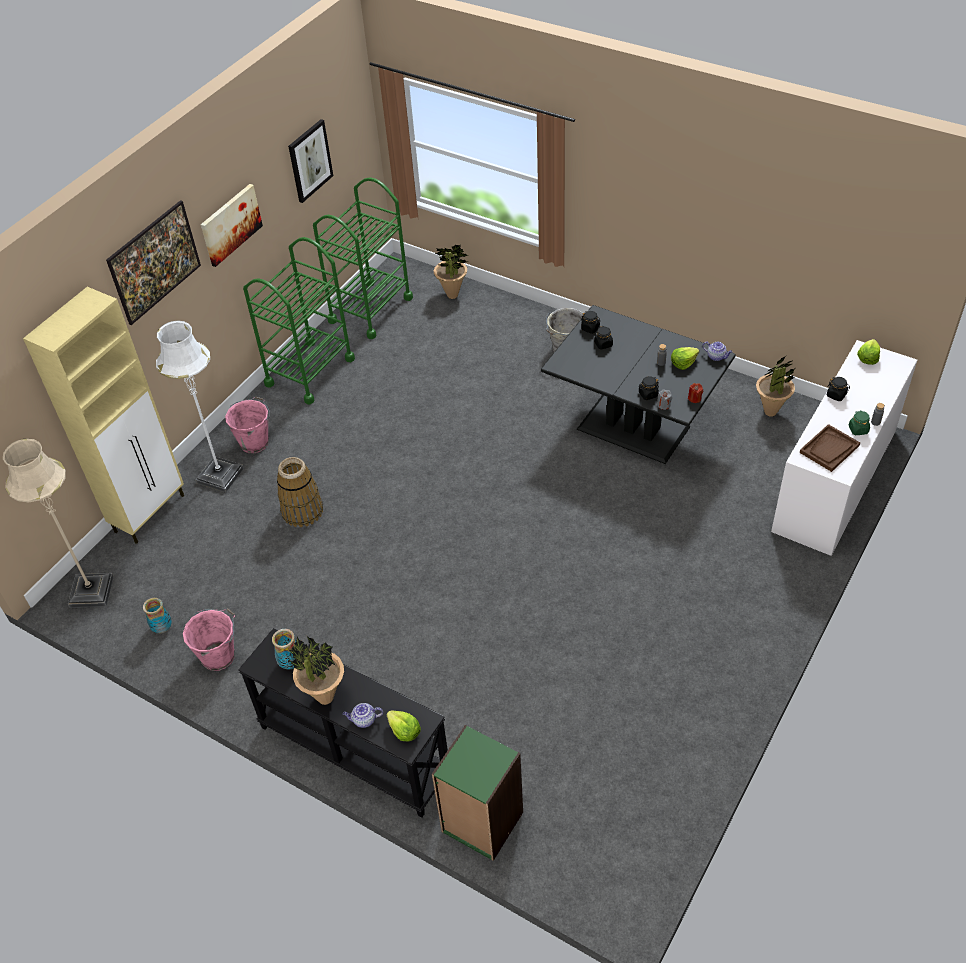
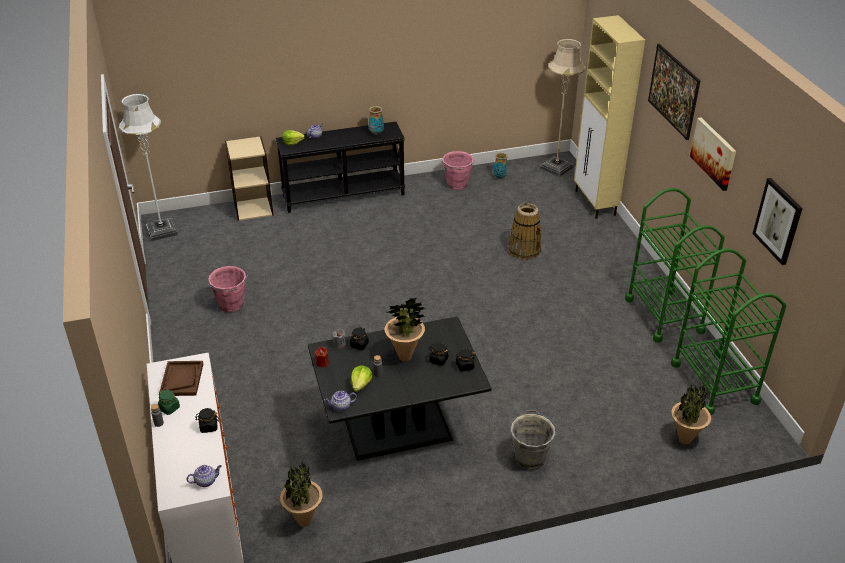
camera: 130 degrees right, 10 degrees down
white floor lamp [156,320,244,492] -> white floor lamp moved to [119,94,178,241]
pink bucket [225,397,270,453] -> pink bucket moved to [208,266,248,313]
potted plant [289,636,344,705] -> potted plant moved to [385,297,425,361]
green bookcase [432,725,523,861] -> beige bookcase [225,136,274,221]
lettuce [857,339,880,365] -> teapot [186,465,222,487]

